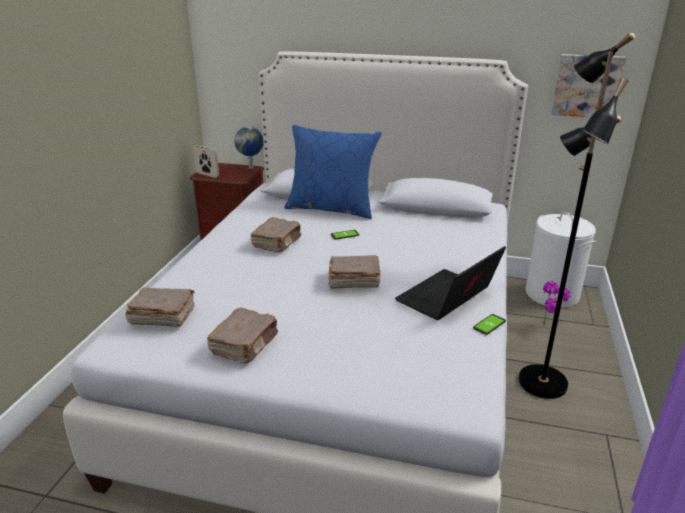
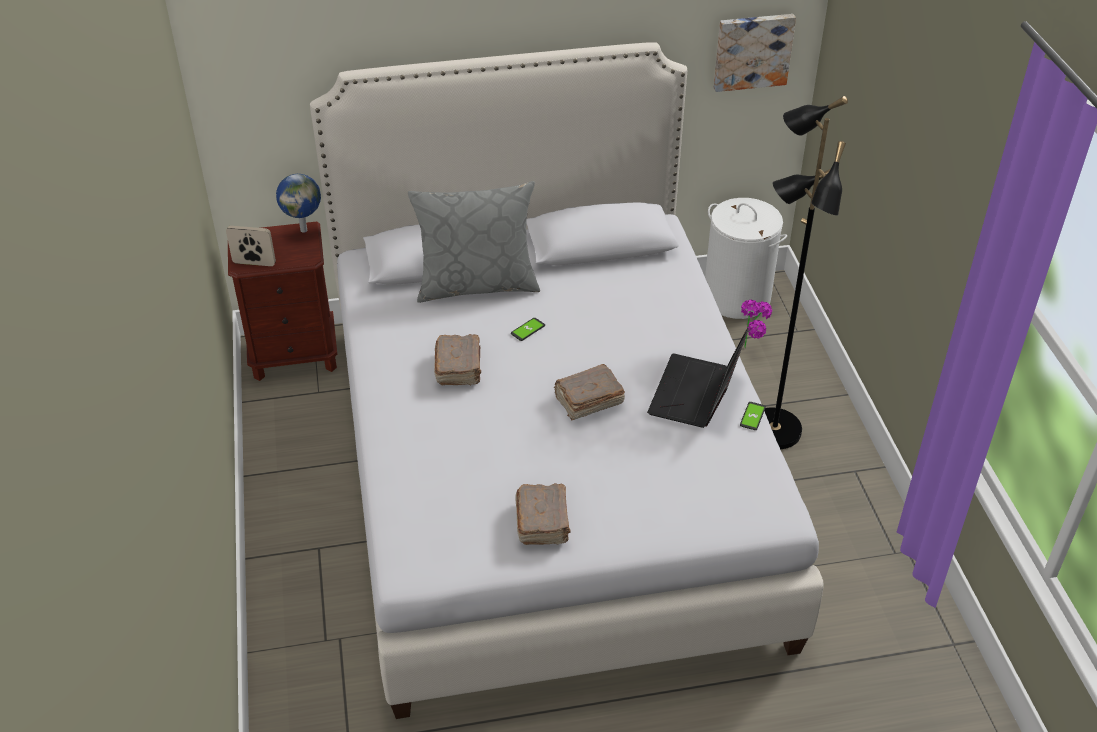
camera: 25 degrees left, 15 degrees up
brown book [125,287,195,327] -> none
blue pillow [284,125,382,219] -> grey pillow [408,181,540,303]

